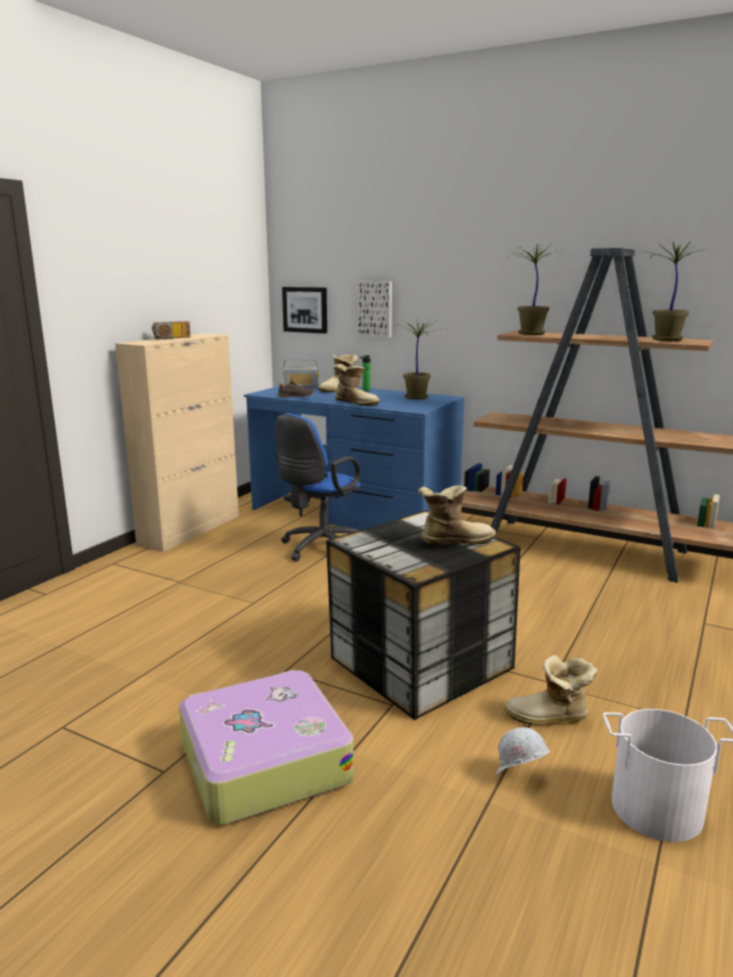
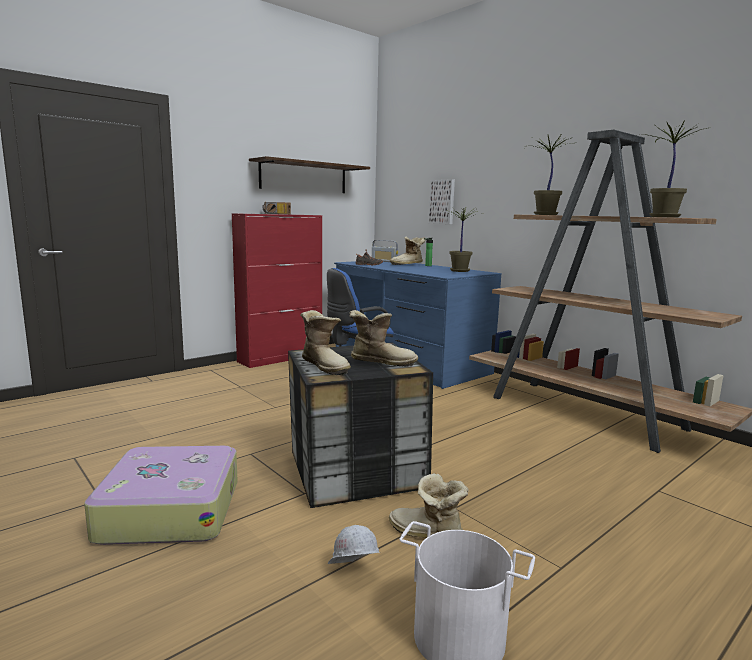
camera: 20 degrees right, 5 degrees down
beige cabinet [115,333,239,552] -> red cabinet [232,213,322,368]
picture [282,287,327,334] -> none
boot [333,364,380,407] -> boot moved to [300,310,351,375]
none -> shelf [249,156,370,193]

